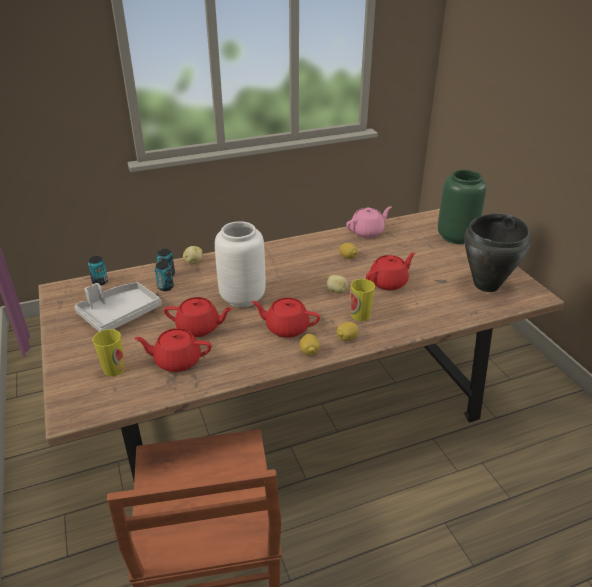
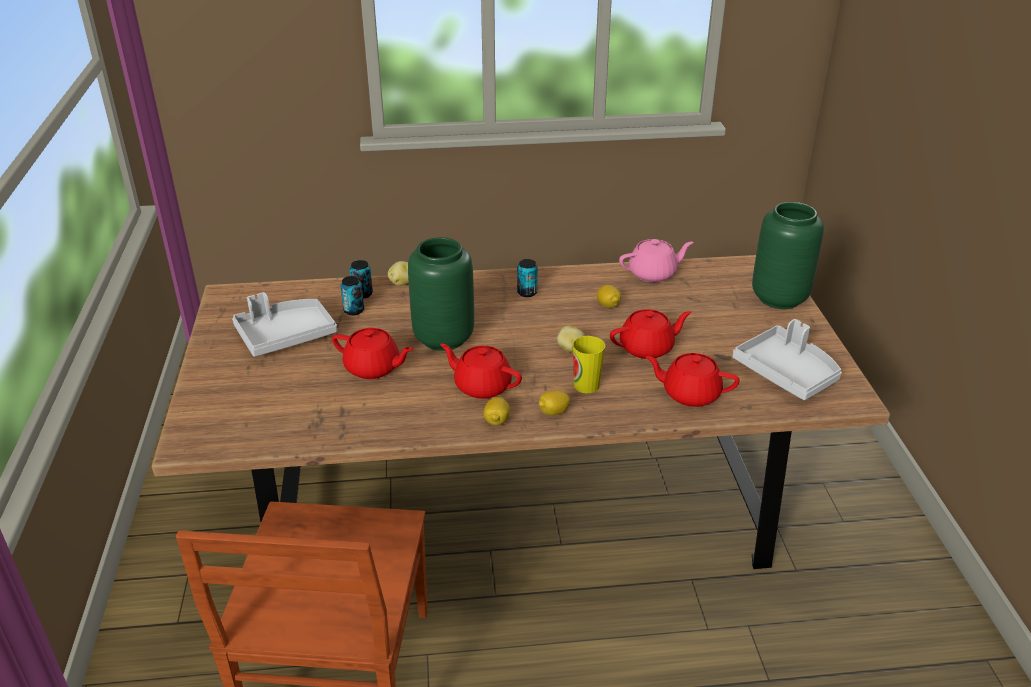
camera: 15 degrees right, 0 degrees up
can [88,256,108,285] -> can moved to [517,259,538,297]
cup [93,329,125,377] -> none
red teapot [135,328,212,372] -> red teapot moved to [645,353,740,407]
white vase [215,221,265,307] -> green vase [408,237,474,351]
black cooking pot [464,213,531,292] -> grey tray [733,319,842,400]

